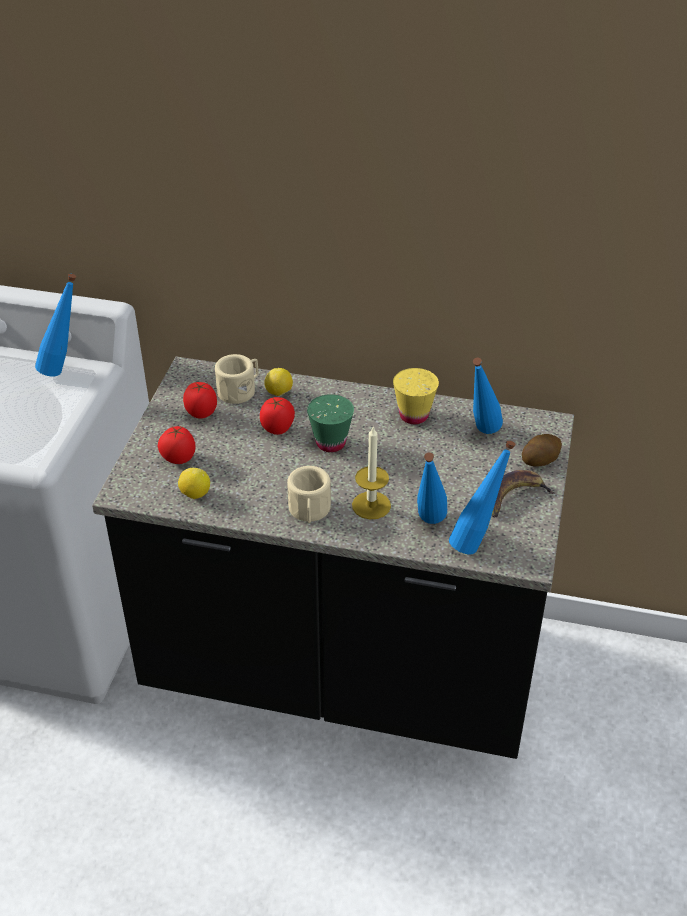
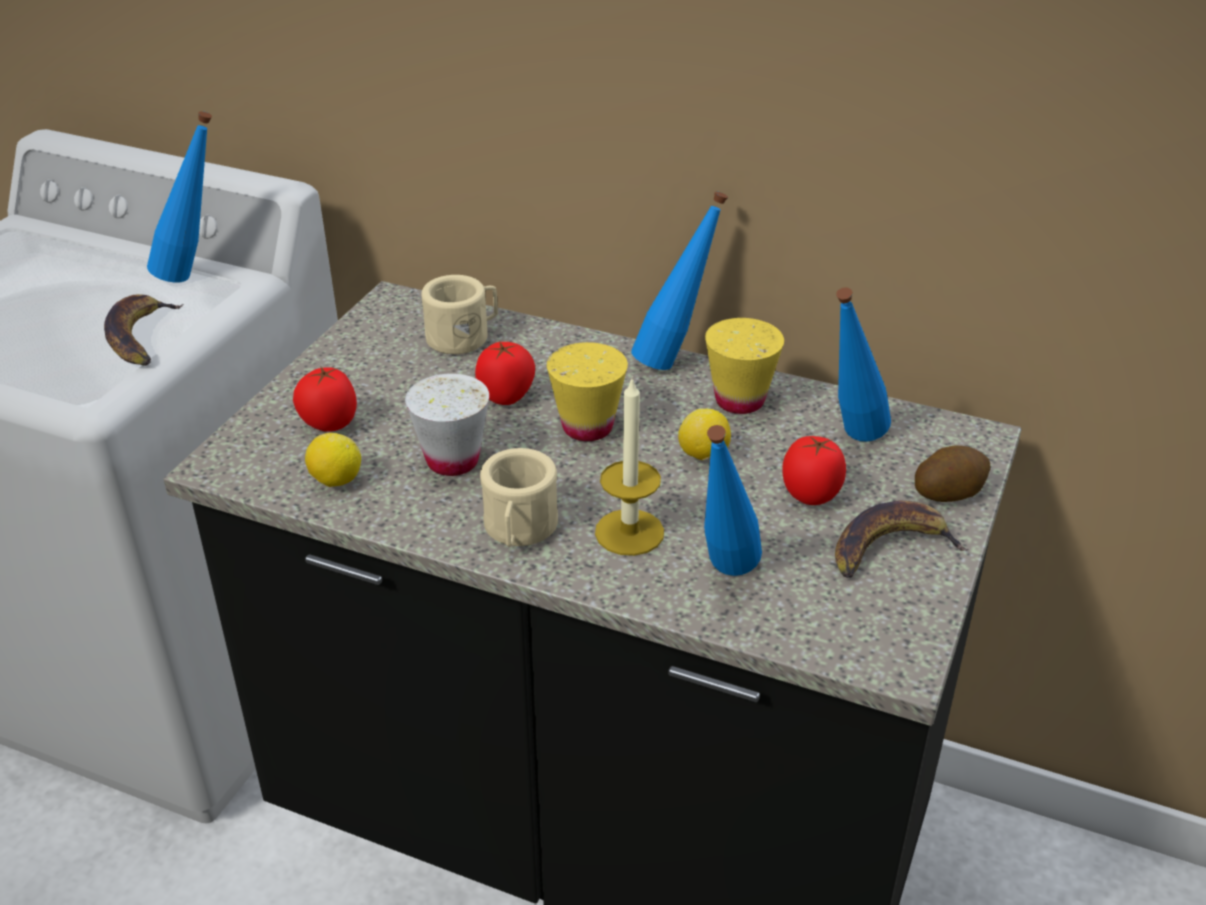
camera: 10 degrees right, 5 degrees down
tomato [183,382,217,419] -> tomato moved to [782,436,846,505]
lemon [264,368,293,396] -> lemon moved to [678,409,731,460]
green cup [307,394,354,452] -> yellow cup [547,342,628,441]
blue bottle [449,440,516,554] -> blue bottle moved to [631,191,728,370]
none -> banana [104,294,183,366]
none -> white cup [405,373,489,476]

